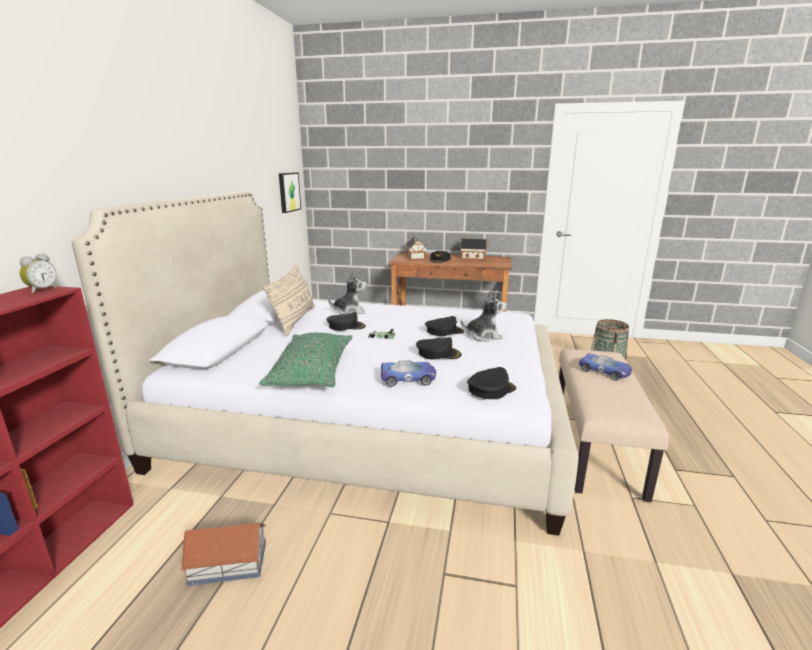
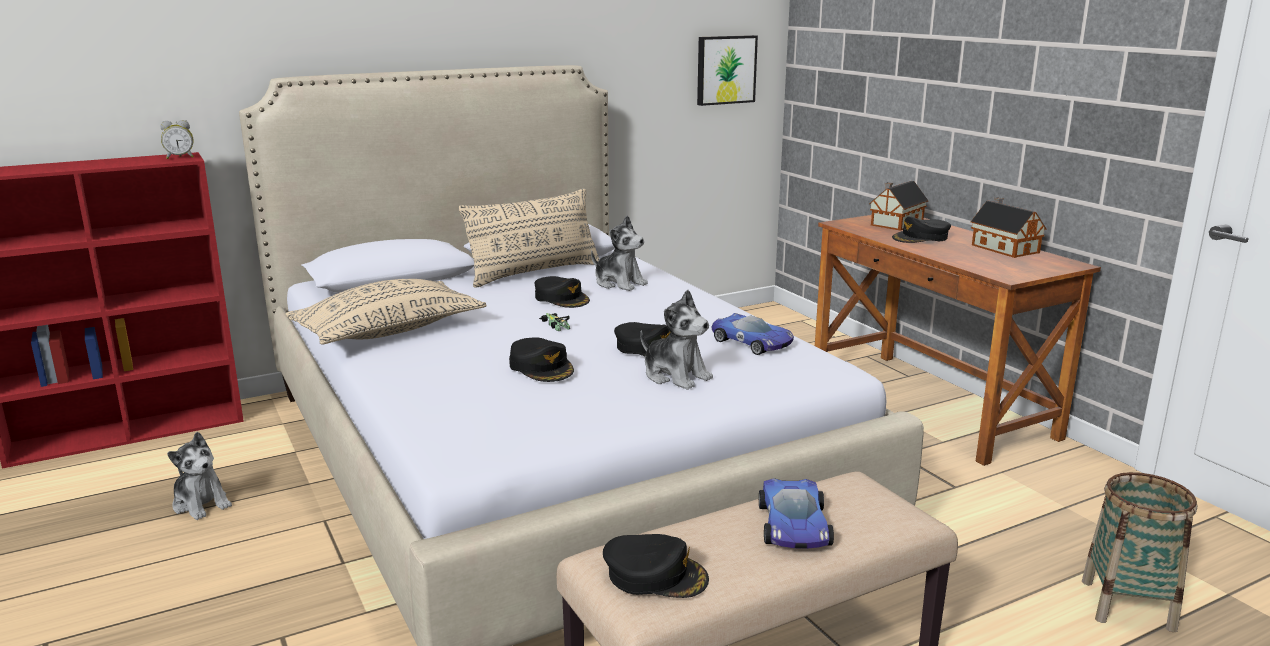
camera: 50 degrees right, 0 degrees up
toy house [180,523,266,586] -> plush toy [167,432,232,520]
green pillow [259,333,352,387] -> beige pillow [286,279,487,345]
toy car [381,361,436,386] -> toy car moved to [711,313,794,355]
black cap [467,367,516,399] -> black cap moved to [603,534,709,598]

